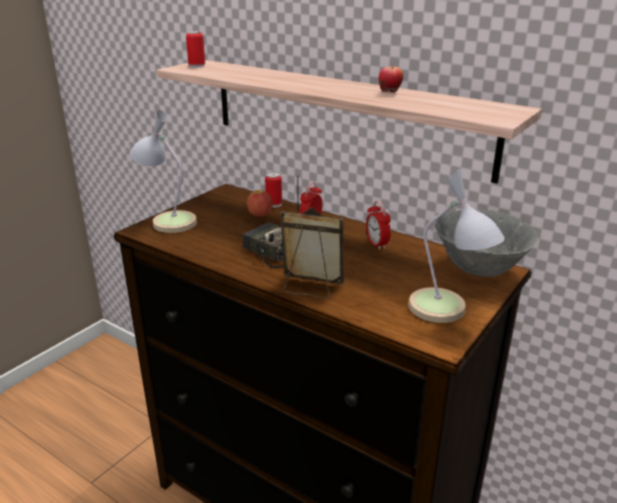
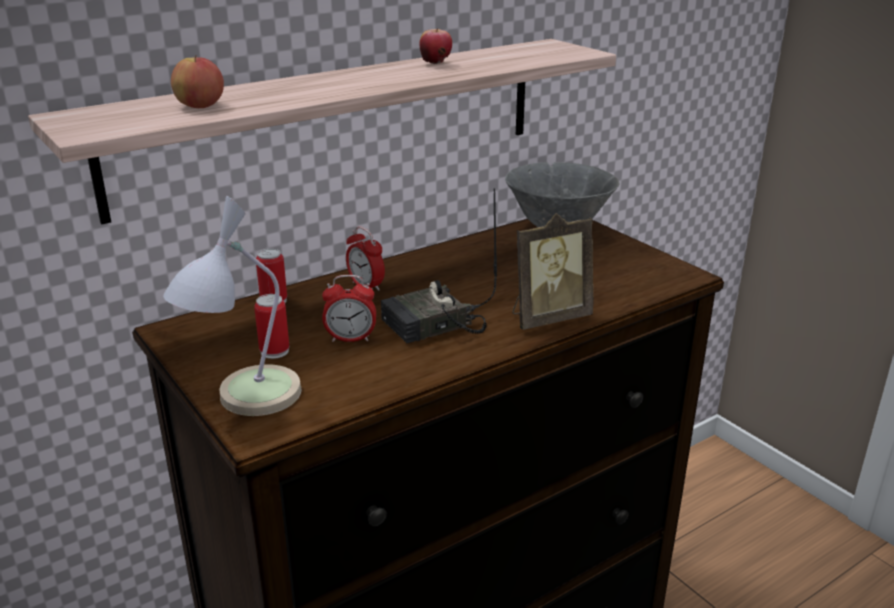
camera: 70 degrees left, 0 degrees up
can [186,31,205,68] -> can moved to [254,294,289,359]
apple [247,190,273,217] -> apple moved to [171,54,224,108]
picture frame [280,207,344,299] -> picture frame turned 150 degrees counterclockwise [512,213,594,330]
alarm clock [366,201,391,250] -> alarm clock moved to [322,275,376,342]
table lamp [409,169,505,323] -> none

